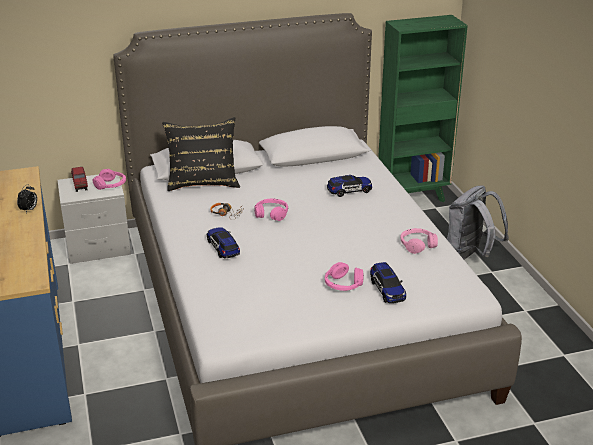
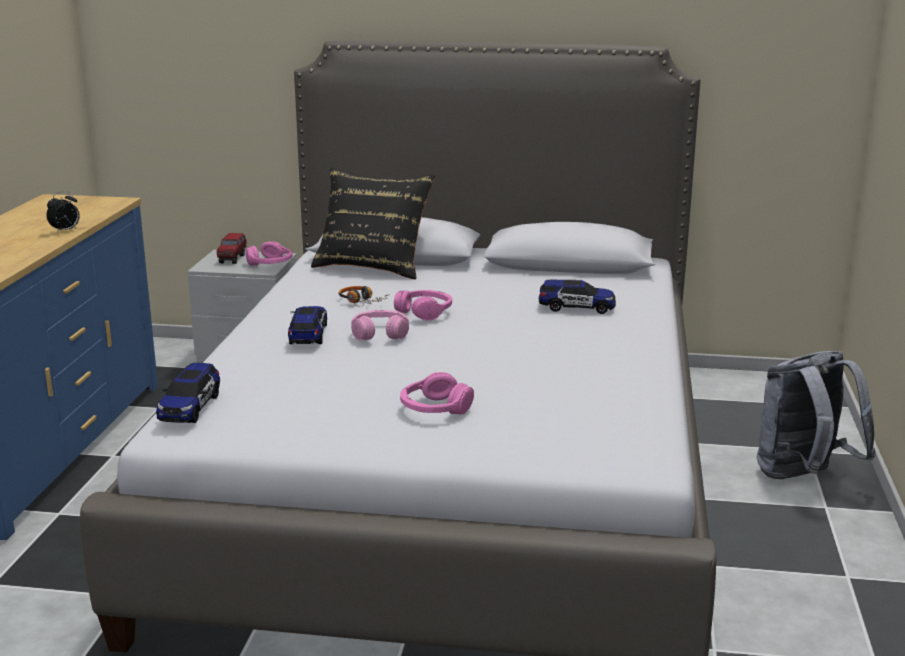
camera: 25 degrees right, 10 degrees down
toy car [370,262,406,303] -> toy car moved to [156,363,220,423]
green bookcase [378,15,468,202] -> none
pink headphones [400,228,438,254] -> pink headphones moved to [351,310,409,340]

